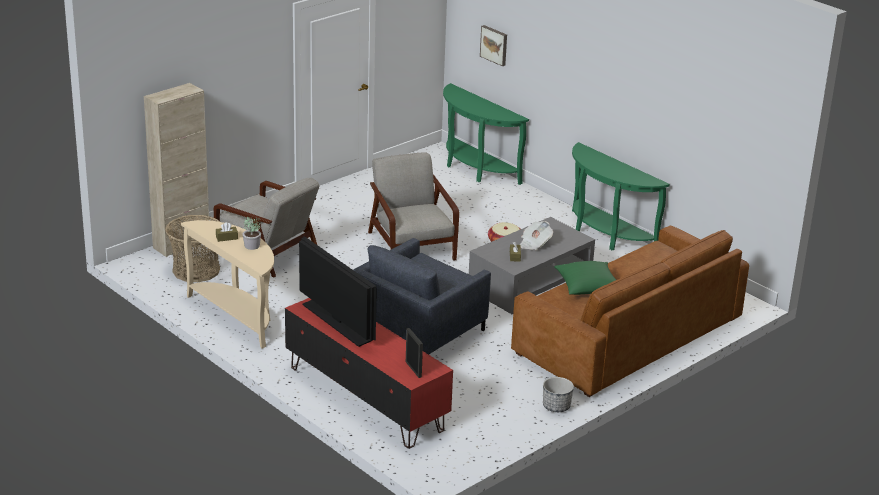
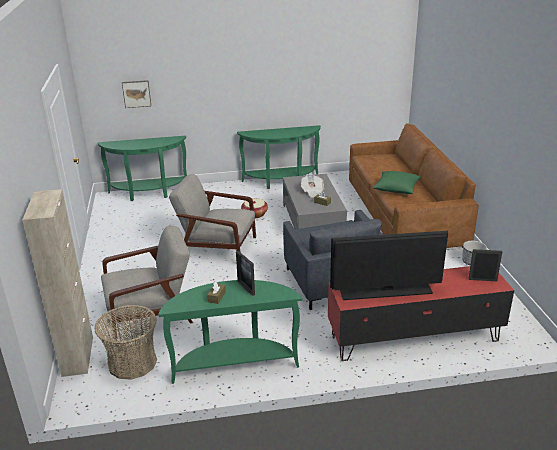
camera: 55 degrees left, 0 degrees up
beige console table [181,220,274,348] -> green console table [159,280,302,384]
potted plant [243,216,261,250] -> picture frame [236,251,255,296]

